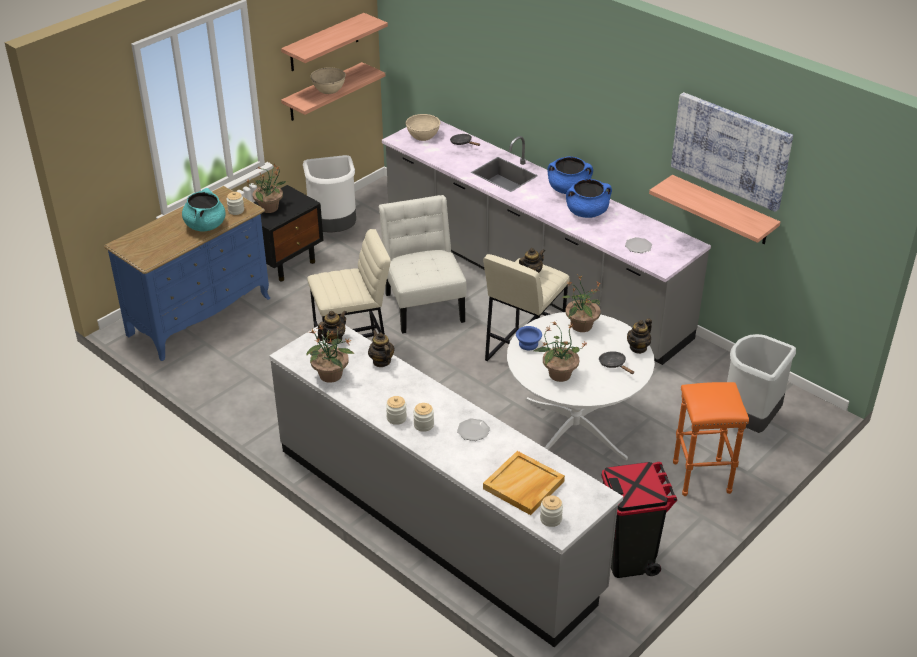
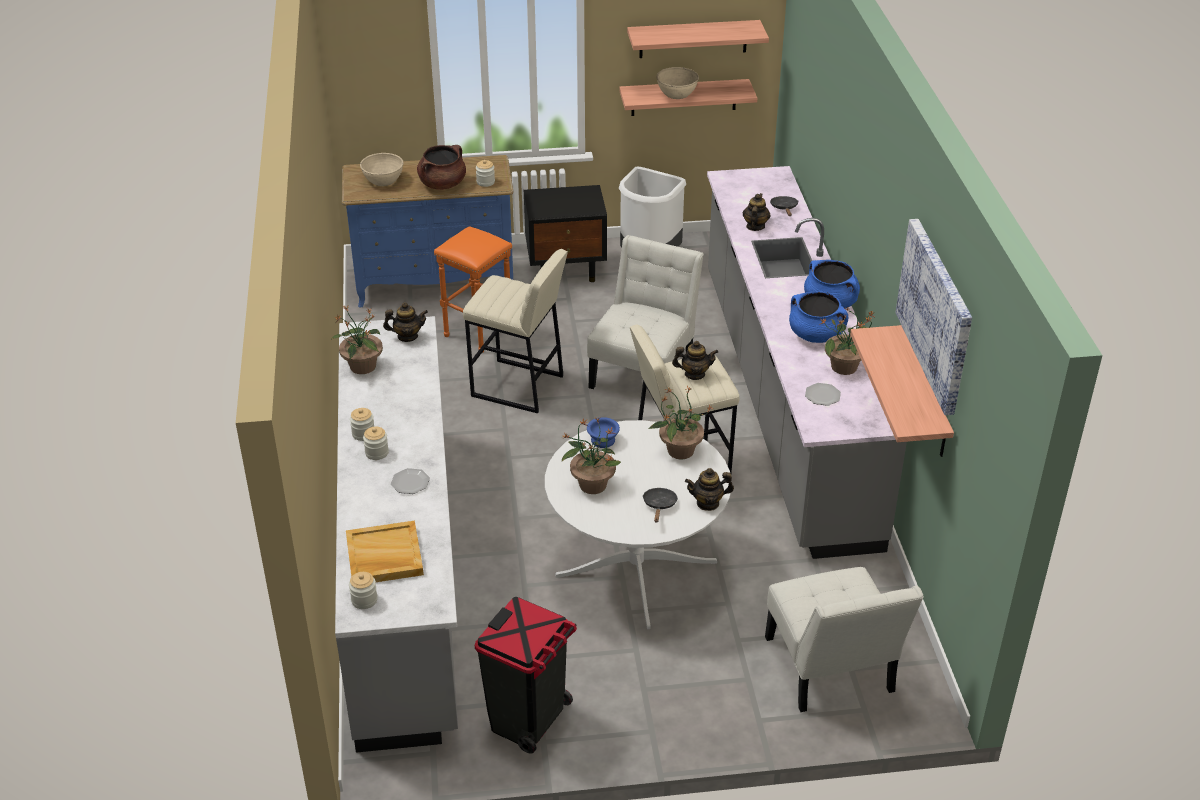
camera: 40 degrees right, 0 degrees up
turquoise cooking pot [182,188,225,231] -> brown cooking pot [417,145,466,190]
potted plant [246,163,288,213] -> potted plant moved to [819,306,876,375]
teapot [368,330,395,367] -> teapot moved to [743,193,771,231]
beige bowl [406,114,440,141] -> beige bowl moved to [360,153,404,186]
orange stool [673,382,749,496] -> orange stool moved to [434,226,512,353]
grey trash can [727,334,796,433] -> white chair [765,567,924,712]

